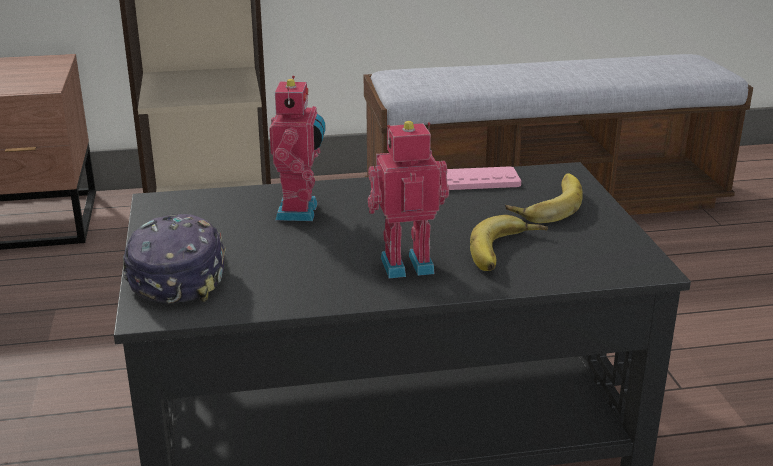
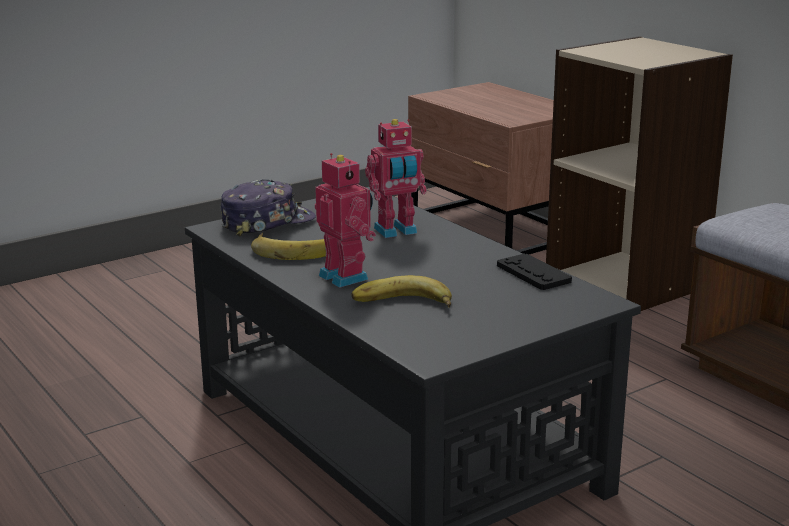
camera: 65 degrees right, 5 degrees down
pink game controller [447,166,521,190] -> black game controller [497,254,572,290]
banana [505,173,583,223] -> banana moved to [251,233,326,260]

